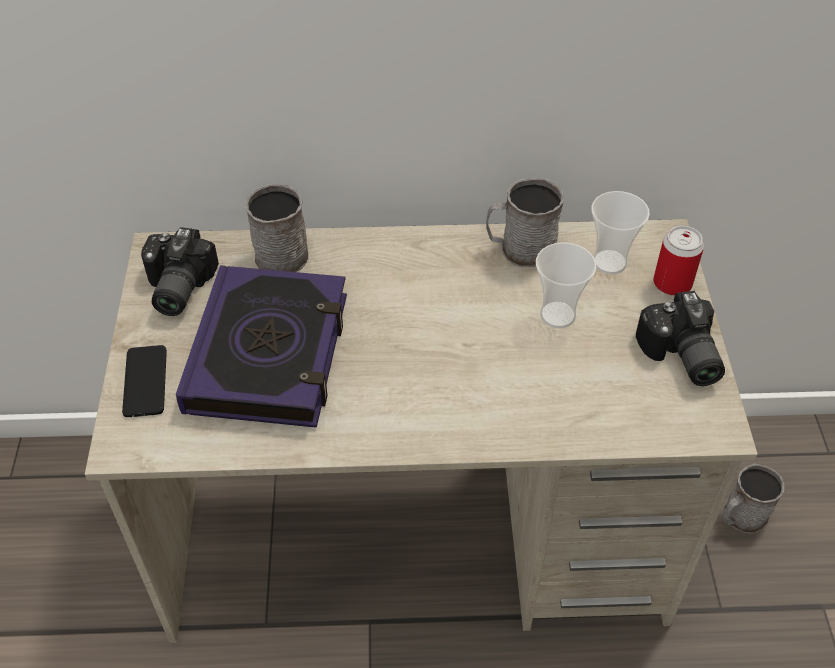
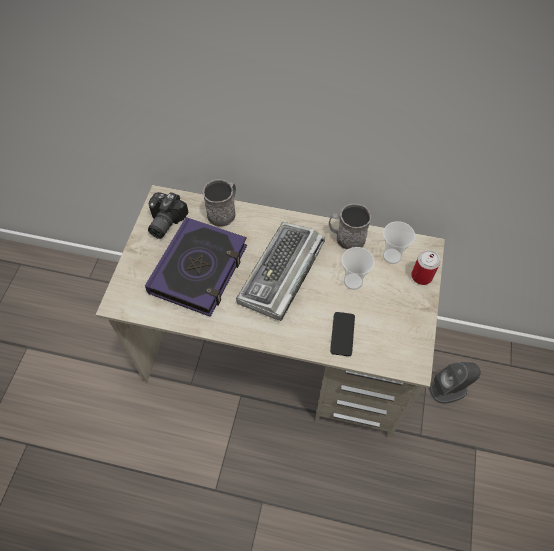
camera: 15 degrees right, 10 degrees up
phone [122,345,167,417] -> phone moved to [330,312,355,356]
camera [636,291,725,386] -> none
grey mug [723,463,784,534] -> grey speaker [429,362,481,403]
none -> keyboard [236,222,325,321]

